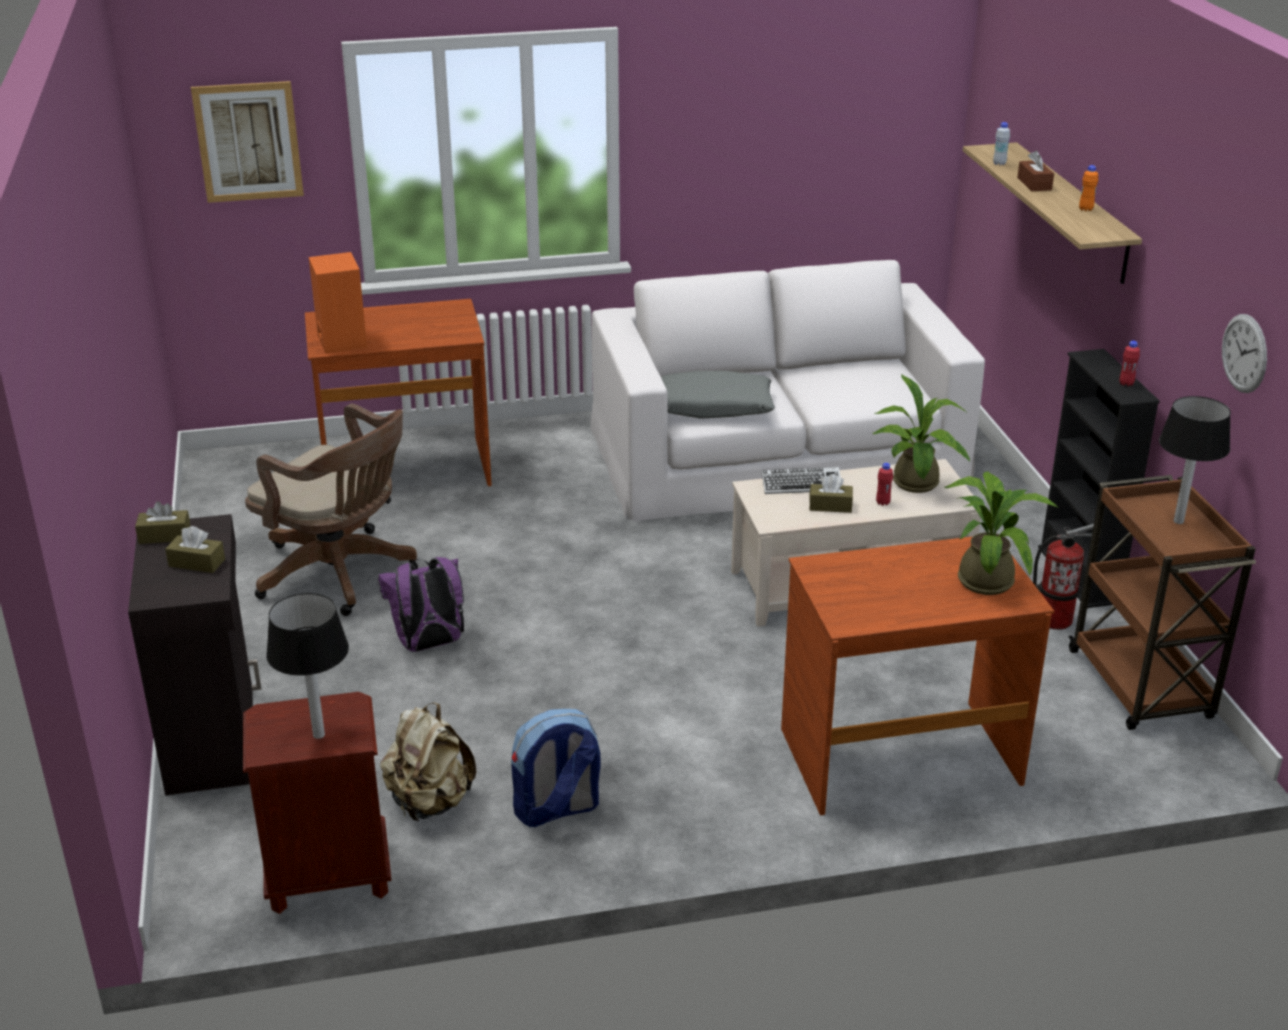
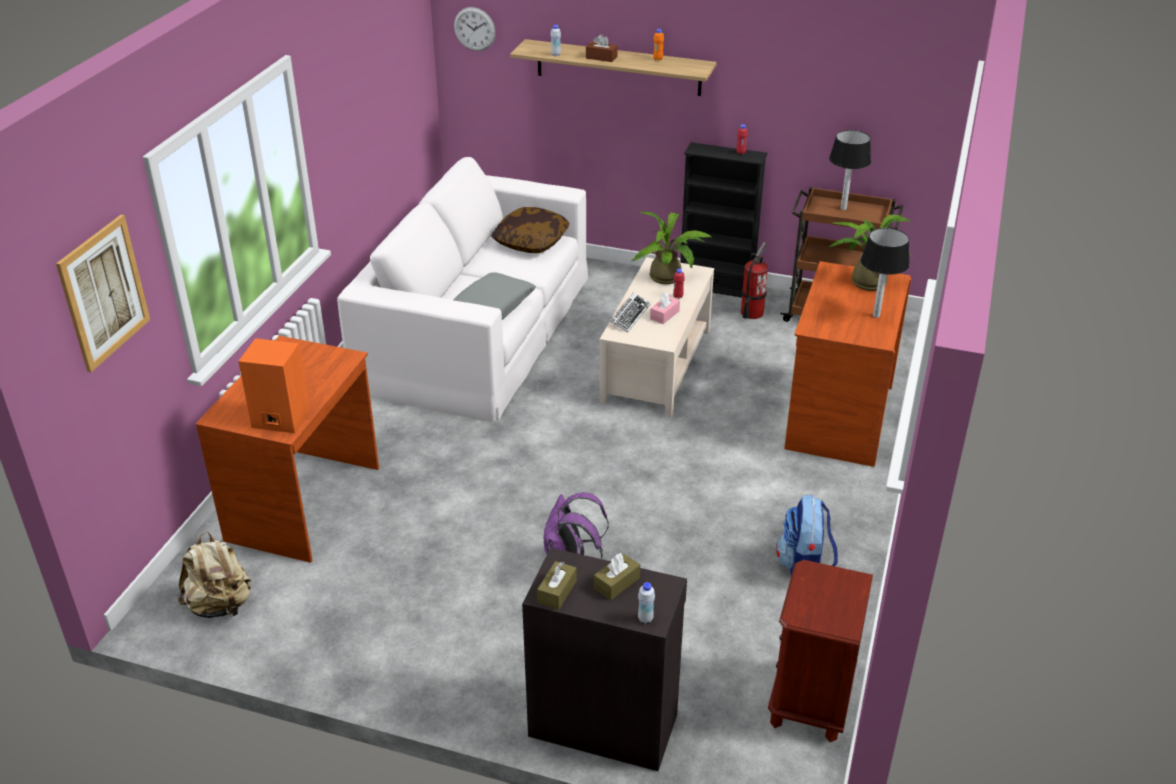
camera: 60 degrees left, 5 degrees up
brown office chair [245,404,418,616] -> none
table lamp [266,593,349,739] -> table lamp moved to [861,228,910,318]
beige backpack [380,702,476,821] -> beige backpack moved to [178,531,251,618]
brown tissue box [809,474,853,513] -> pink tissue box [650,293,680,324]
wall clock [1222,314,1267,393] -> wall clock moved to [454,7,496,51]
none -> pillow [491,207,569,253]
none -> white bottle [638,582,655,624]

